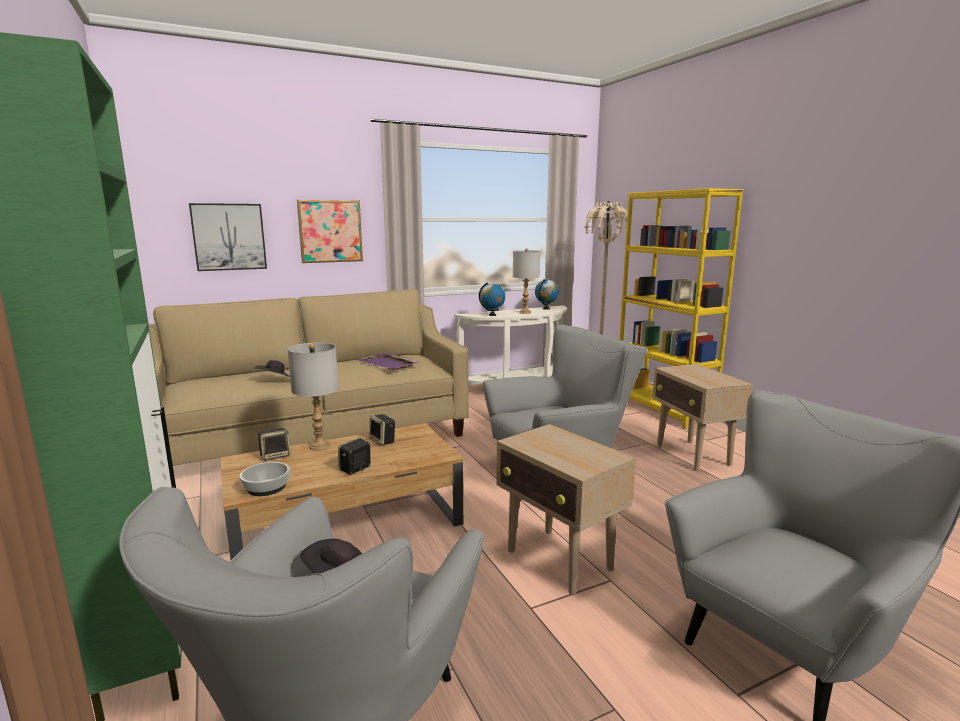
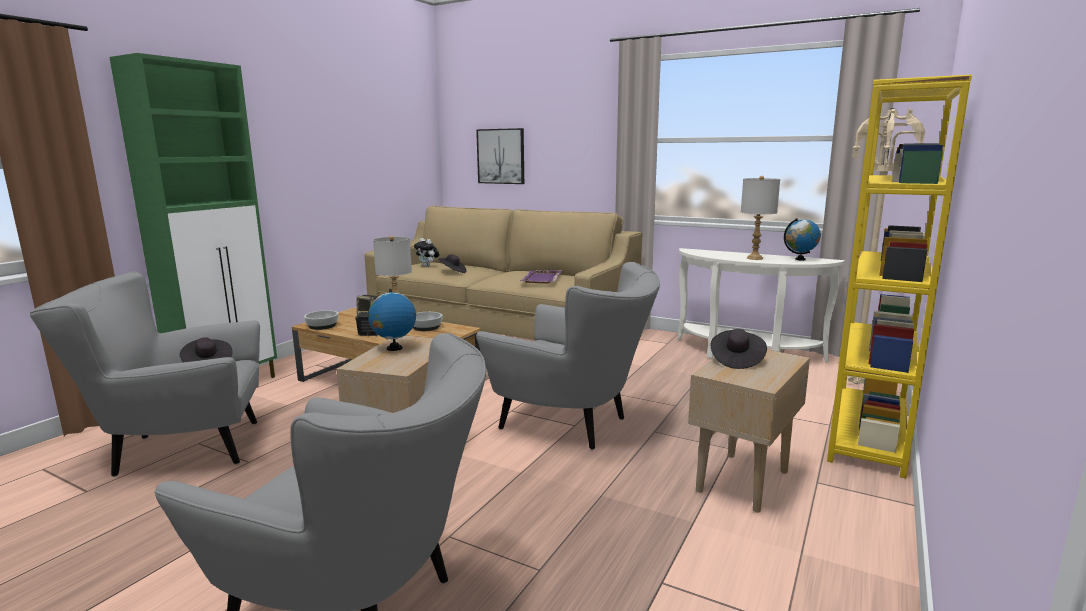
camera: 55 degrees right, 0 degrees up
picture [297,200,363,263] -> none
speaker [369,414,395,446] -> bowl [413,312,443,331]
globe [479,283,505,316] -> globe moved to [368,289,416,351]
none -> plush toy [414,238,439,267]
none -> black hat [711,329,767,369]

